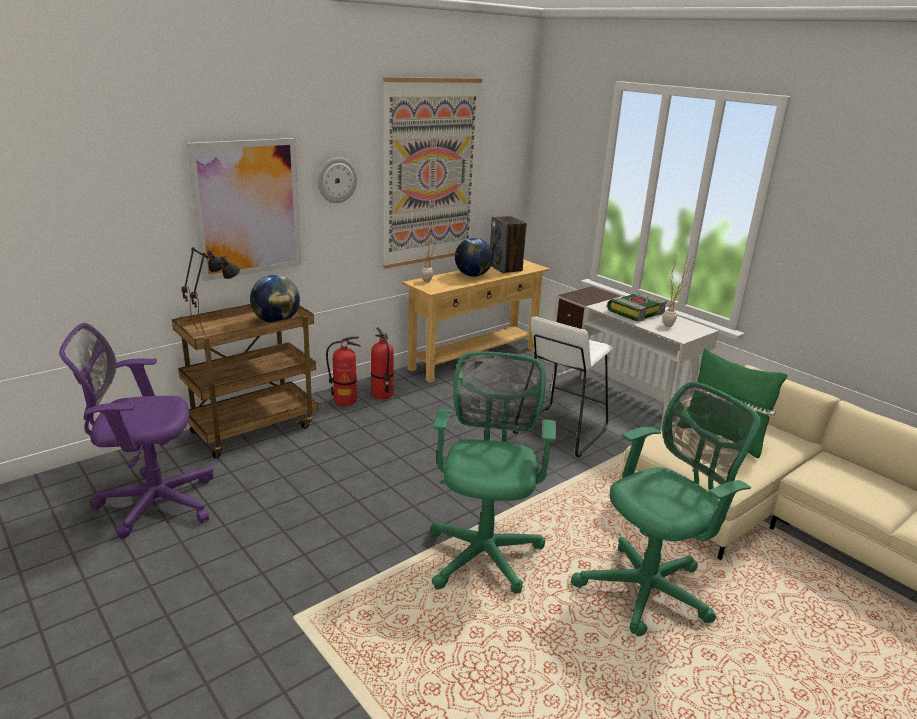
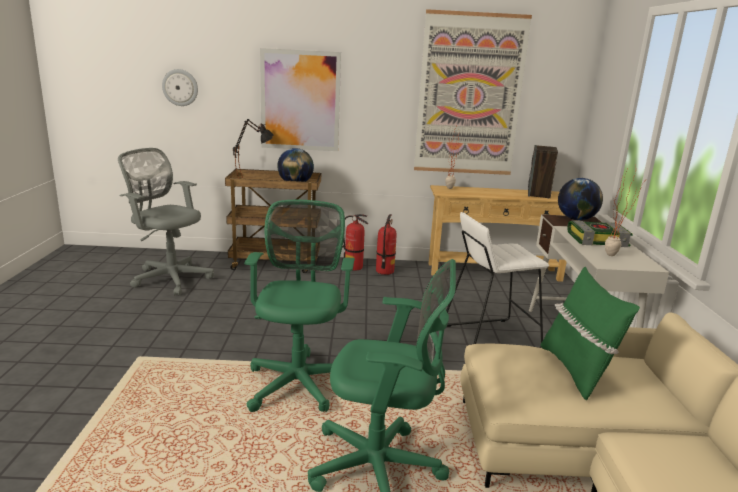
camera: 40 degrees right, 5 degrees down
purple office chair [59,323,213,539] -> grey office chair [118,148,214,296]
wall clock [318,157,357,203] -> wall clock moved to [162,69,198,106]
green office chair [430,352,556,594] -> green office chair turned 45 degrees counterclockwise [244,200,355,412]
globe [455,238,493,277] -> globe moved to [558,178,603,221]

